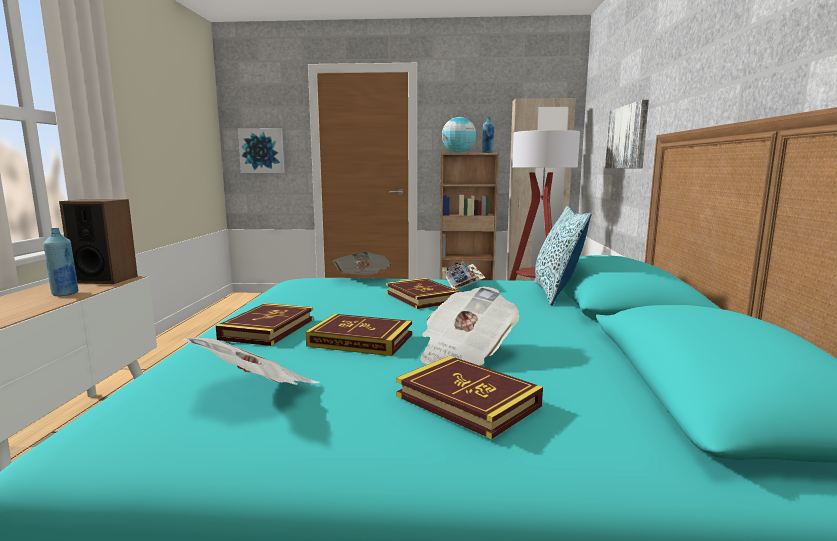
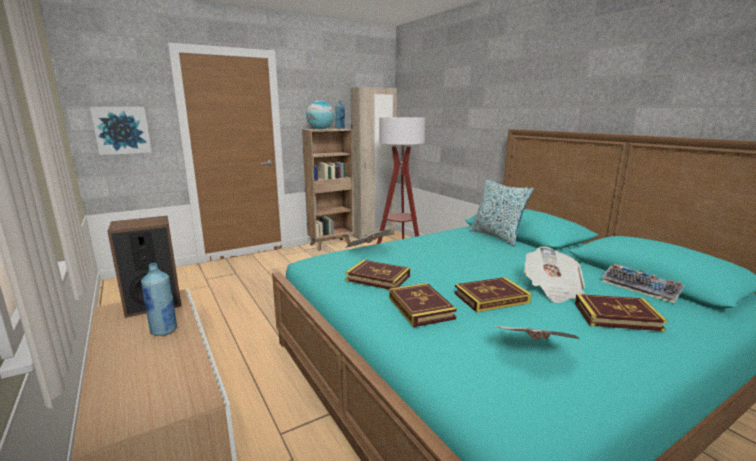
camera: 35 degrees left, 5 degrees up
book [386,278,460,309] -> book moved to [345,260,410,290]
keyboard [445,262,485,290] -> keyboard moved to [602,264,684,303]
picture [605,100,649,169] -> none

